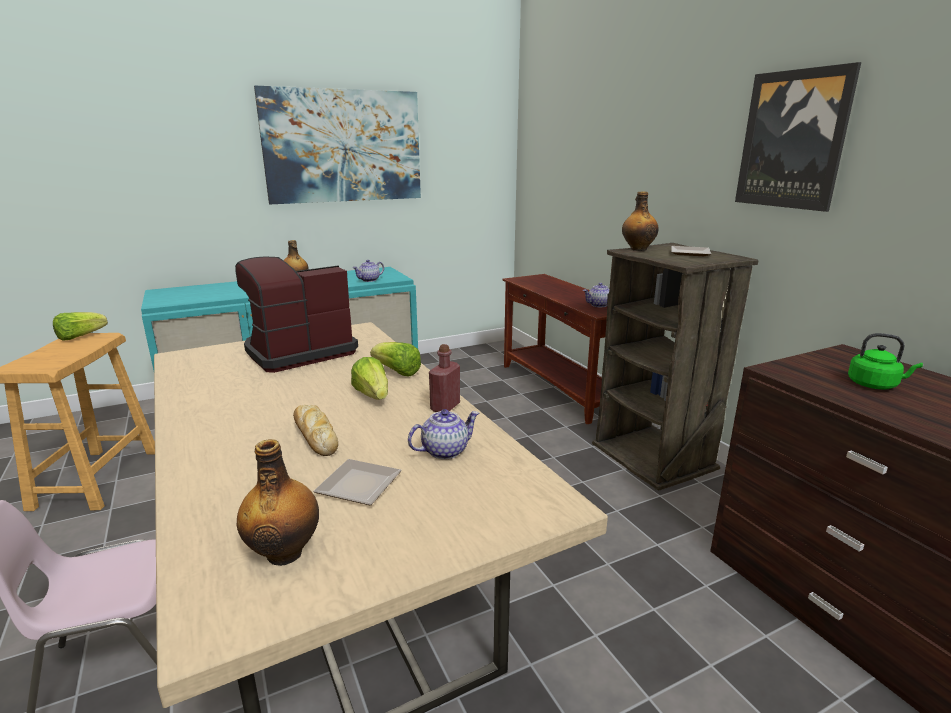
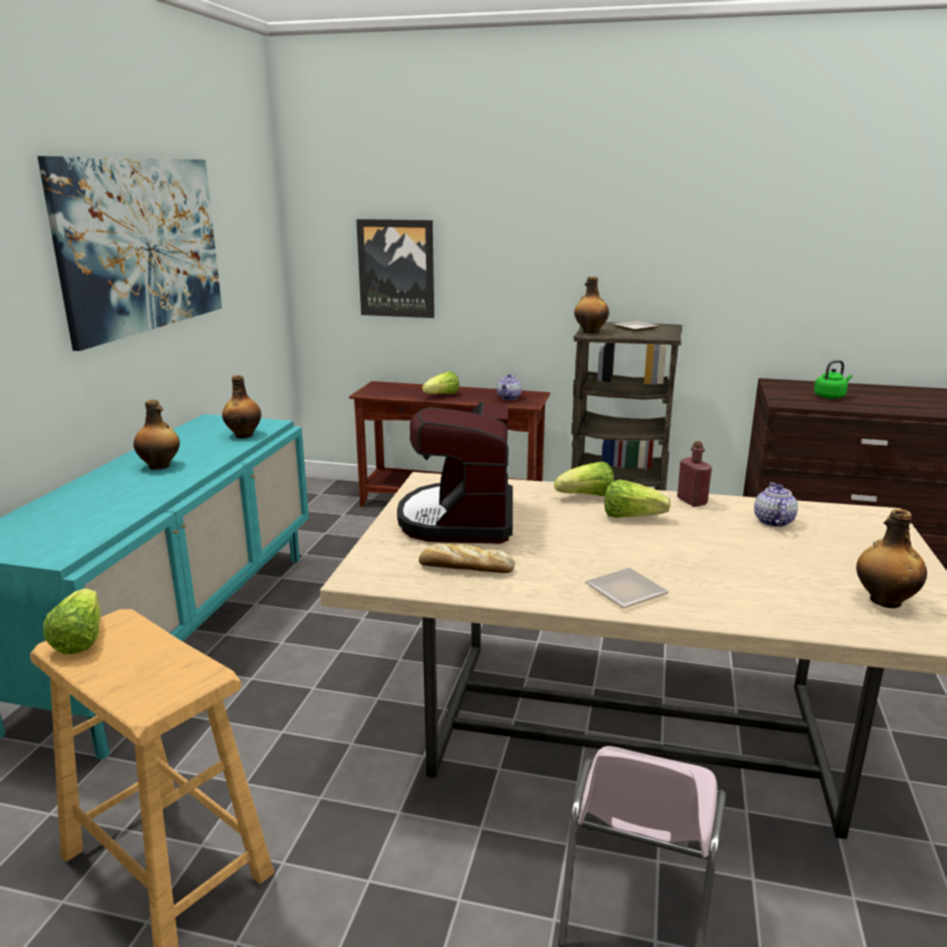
camera: 50 degrees left, 0 degrees up
bread [293,405,338,456] -> bread moved to [419,543,515,573]
plate [313,459,402,505] -> plate moved to [585,568,669,608]
teapot [353,260,384,282] -> bottle [222,375,261,438]
picture [735,62,861,212] -> picture moved to [356,219,434,318]
none -> lettuce [422,371,459,394]

